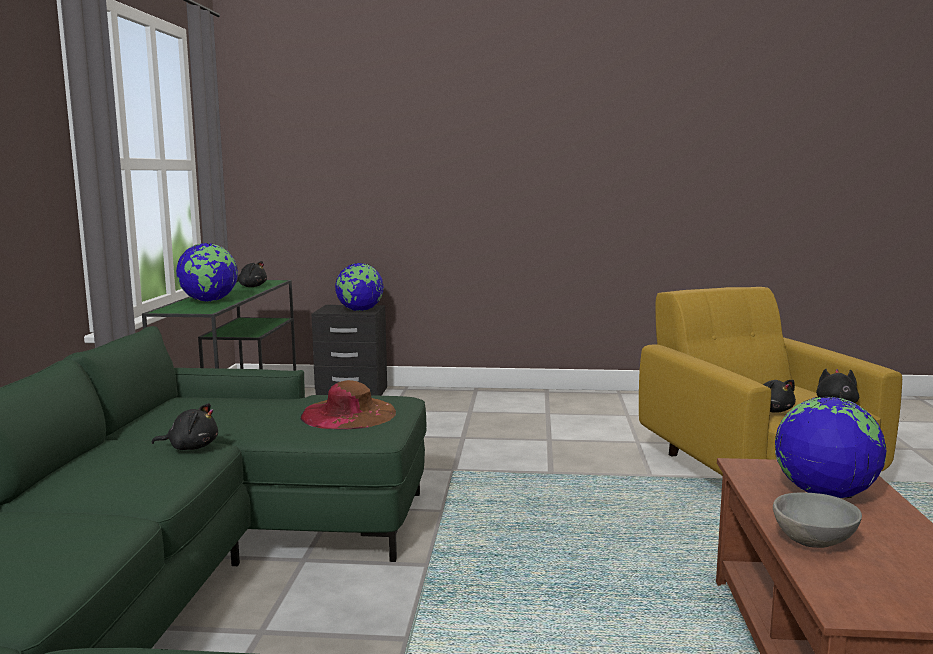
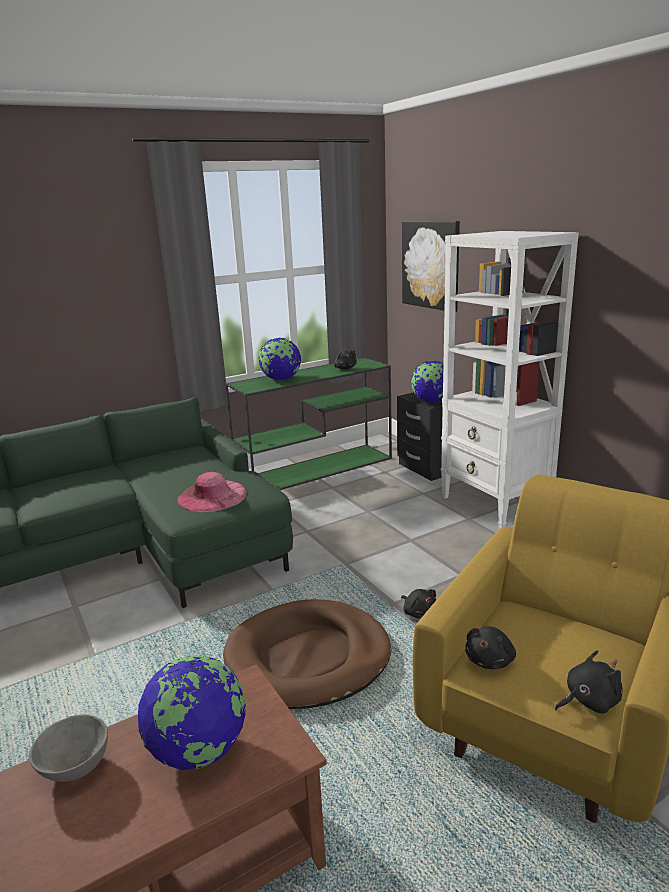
camera: 55 degrees right, 10 degrees up
black plush toy [152,403,218,450] -> black plush toy moved to [401,589,436,619]
brown hat [301,380,396,430] -> pink hat [177,472,247,512]
none -> brown dog bed [223,599,391,709]
none -> picture [402,221,460,312]
none -> white bookcase [441,231,579,528]

